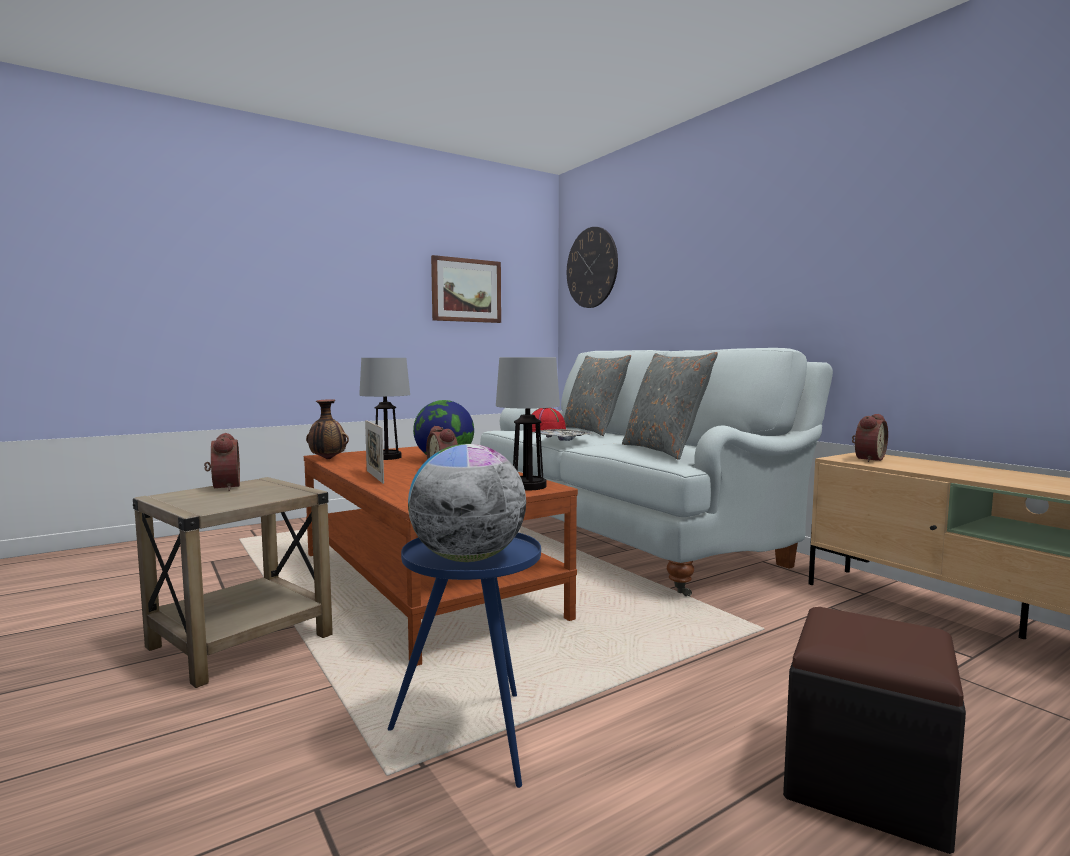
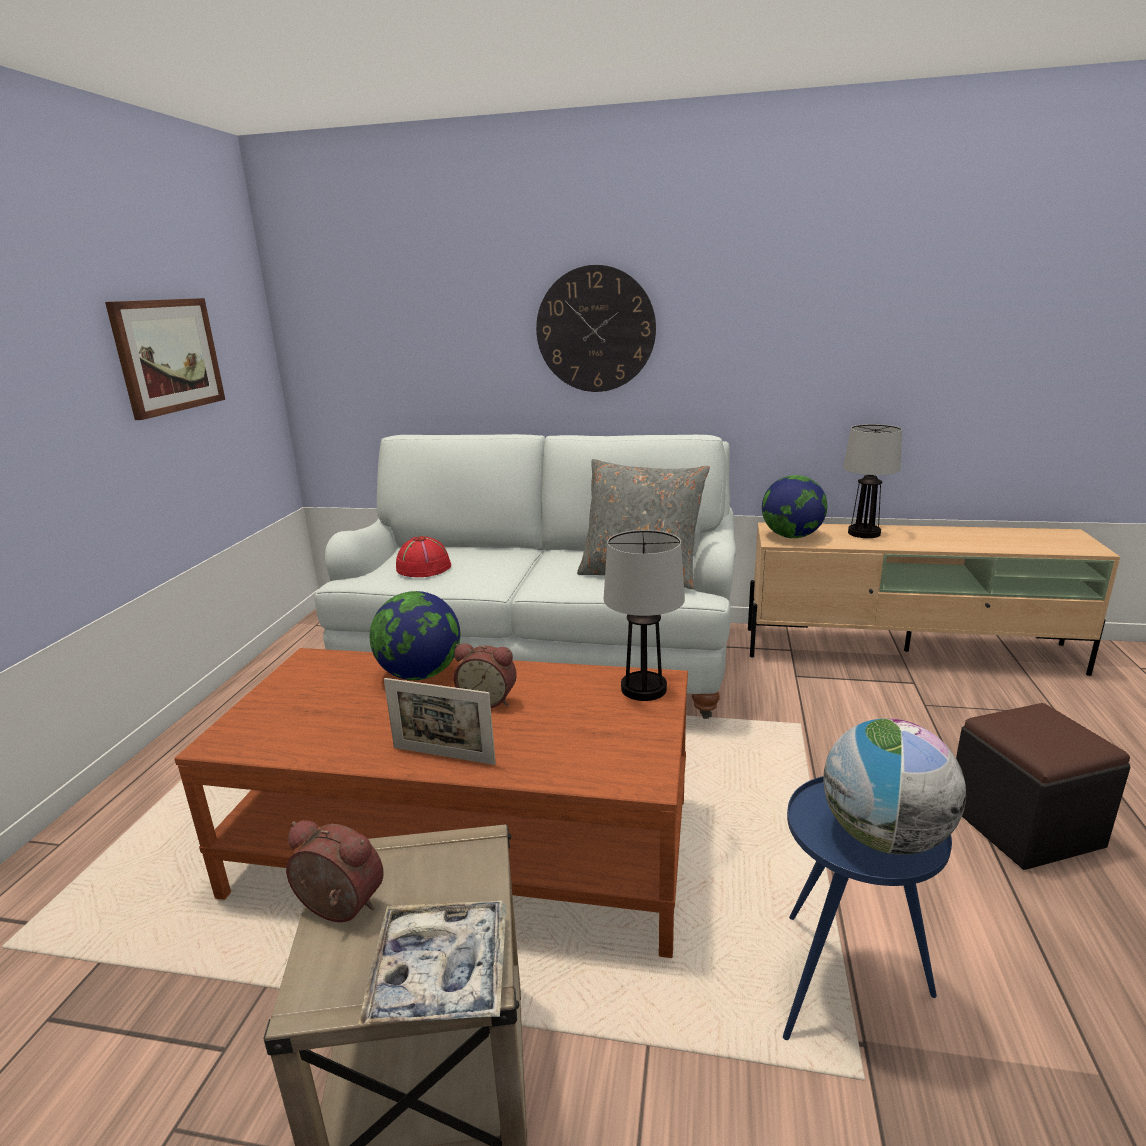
camera: 45 degrees left, 15 degrees up
vase [306,399,349,459] -> none
table lamp [359,358,410,460] -> table lamp moved to [843,424,902,538]
tray [532,429,592,441] -> tray moved to [358,901,506,1025]
grey pillow [564,355,631,436] -> none
wall clock [567,227,618,308] -> wall clock moved to [536,265,656,392]
alarm clock [852,414,888,462] -> globe [762,475,827,538]

